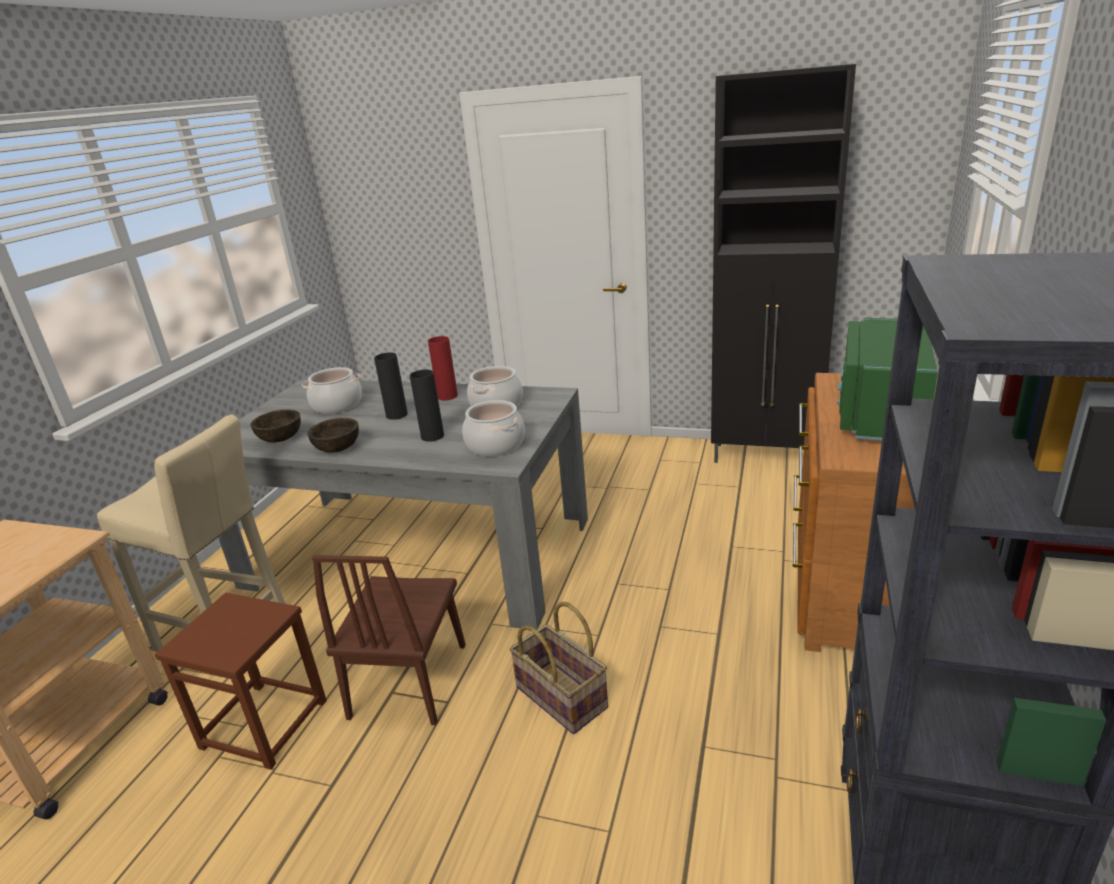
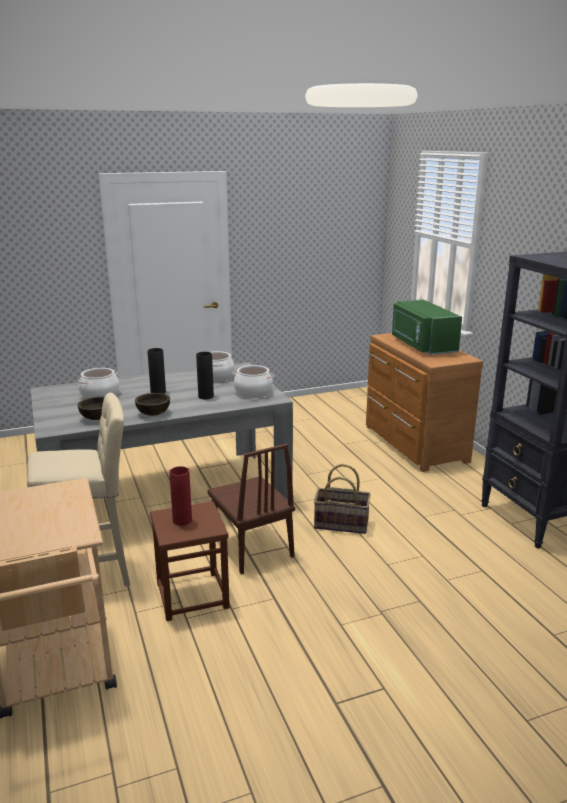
camera: 40 degrees left, 5 degrees down
red vase [428,336,458,401] -> red vase moved to [169,466,192,526]
black cabinet [711,63,856,463] -> none

